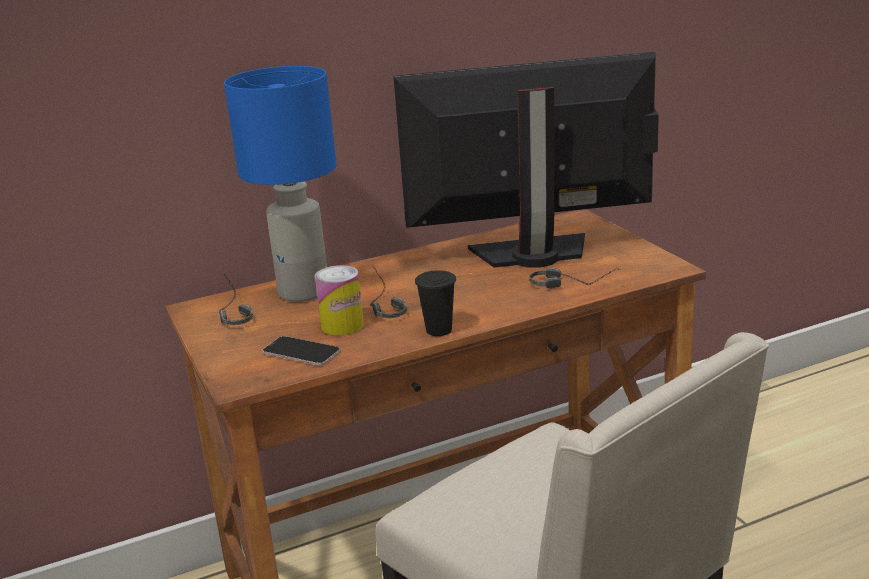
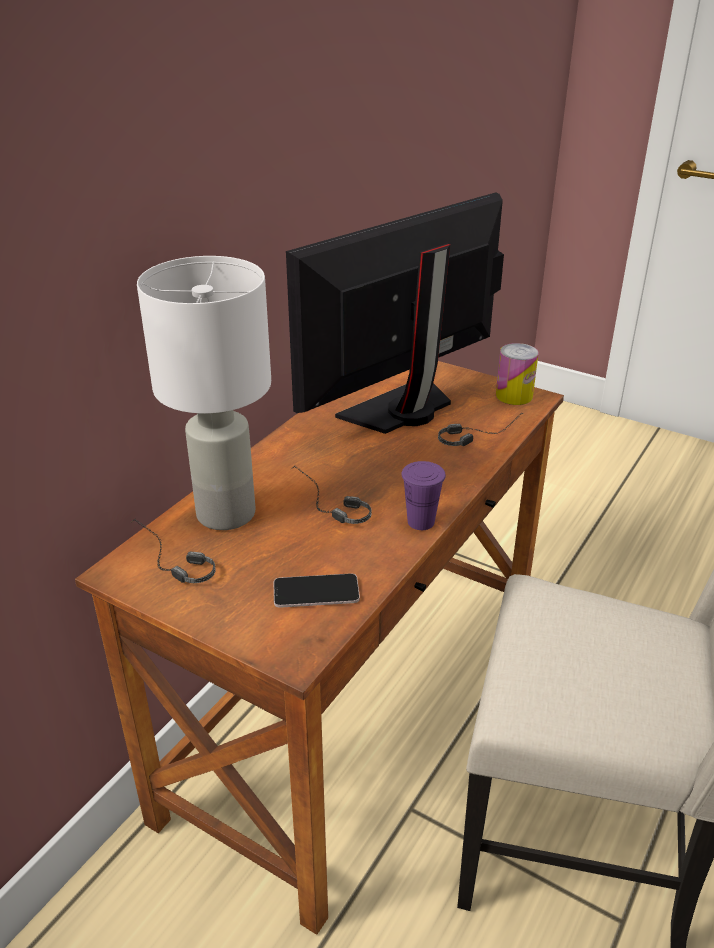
camera: 35 degrees left, 10 degrees up
blue table lamp [224,66,336,302] -> white table lamp [137,256,271,530]
can [315,265,364,336] -> can moved to [496,343,539,405]
black cup [415,270,456,336] -> purple cup [401,461,446,530]

